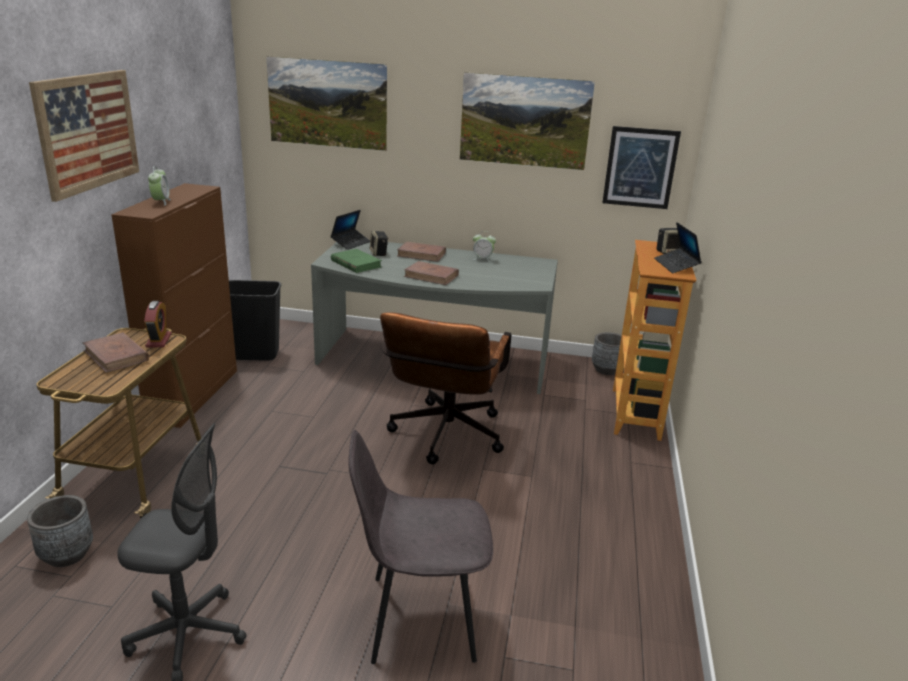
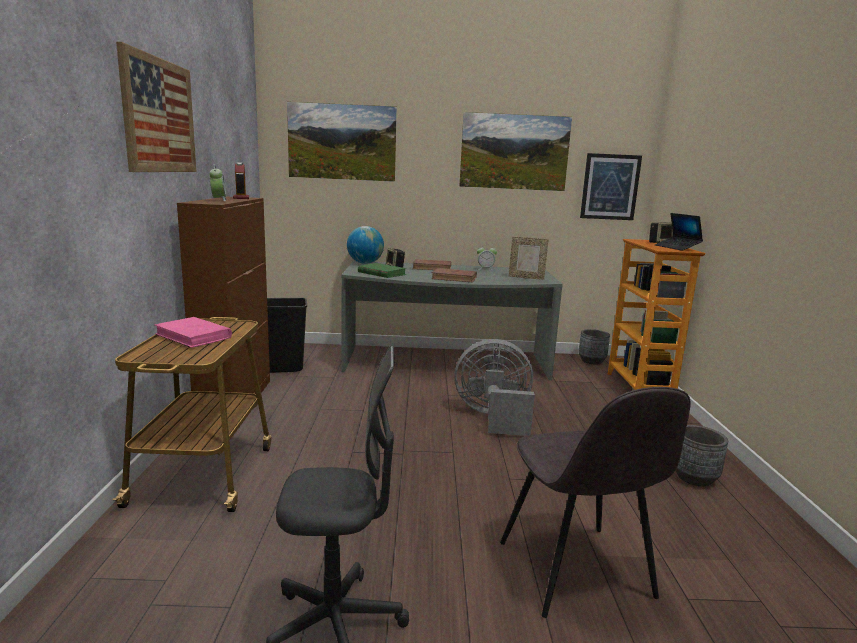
camera: 10 degrees left, 10 degrees down
grey planter [27,495,93,567] -> grey planter moved to [676,425,728,487]
brown book [83,332,149,373] -> pink book [155,317,232,348]
alarm clock [144,301,172,347] -> alarm clock moved to [233,162,249,199]
laptop [331,210,370,250] -> globe [347,226,384,264]
grey chair [348,430,493,664] -> grey chair turned 90 degrees counterclockwise [500,387,691,618]
brown office chair [380,312,511,465] -> grey fan [454,339,535,436]
none -> picture frame [509,237,549,280]

